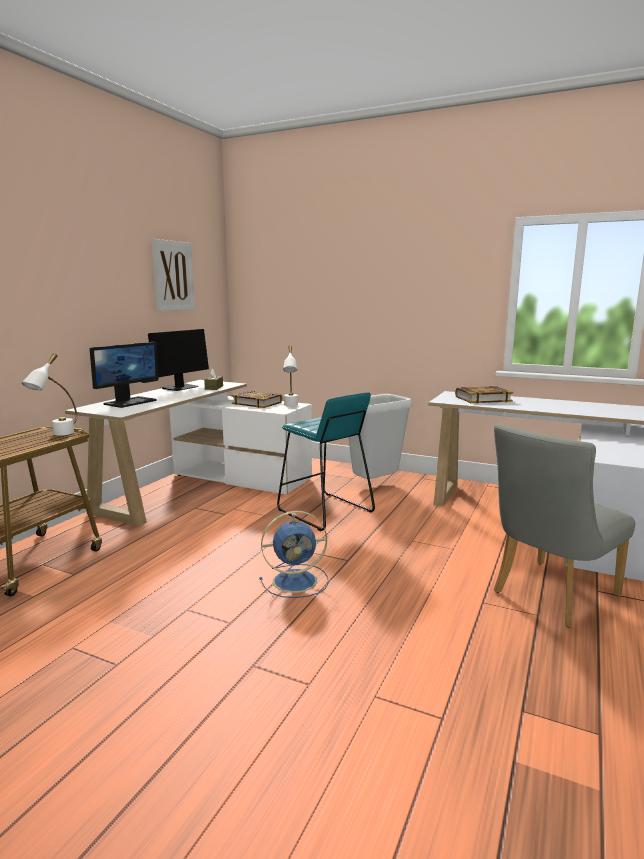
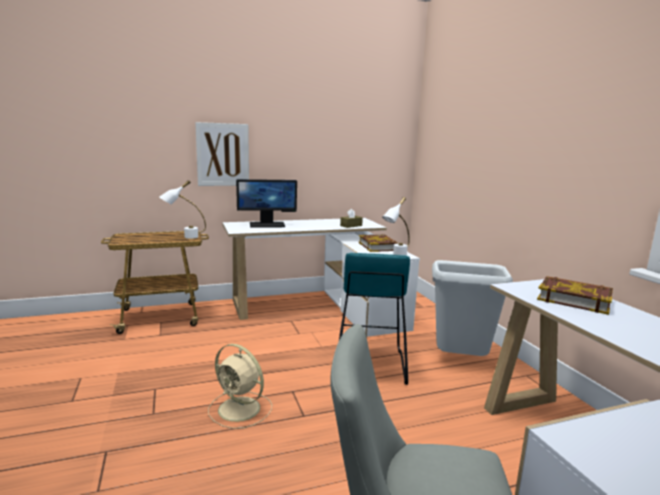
camera: 45 degrees right, 0 degrees up
monitor [148,329,209,391] -> none
picture [152,239,195,311] -> picture moved to [195,122,249,186]
blue fan [259,511,329,598] -> beige fan [208,344,272,429]

